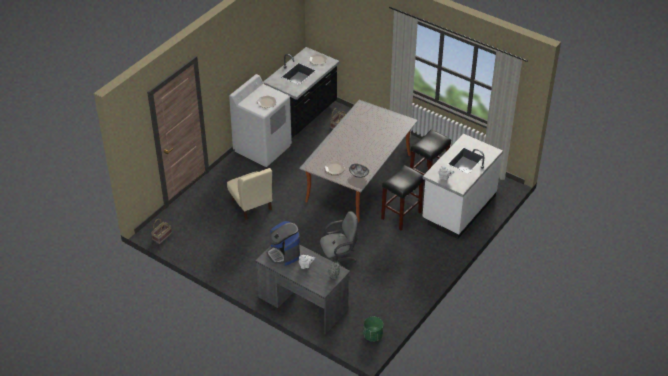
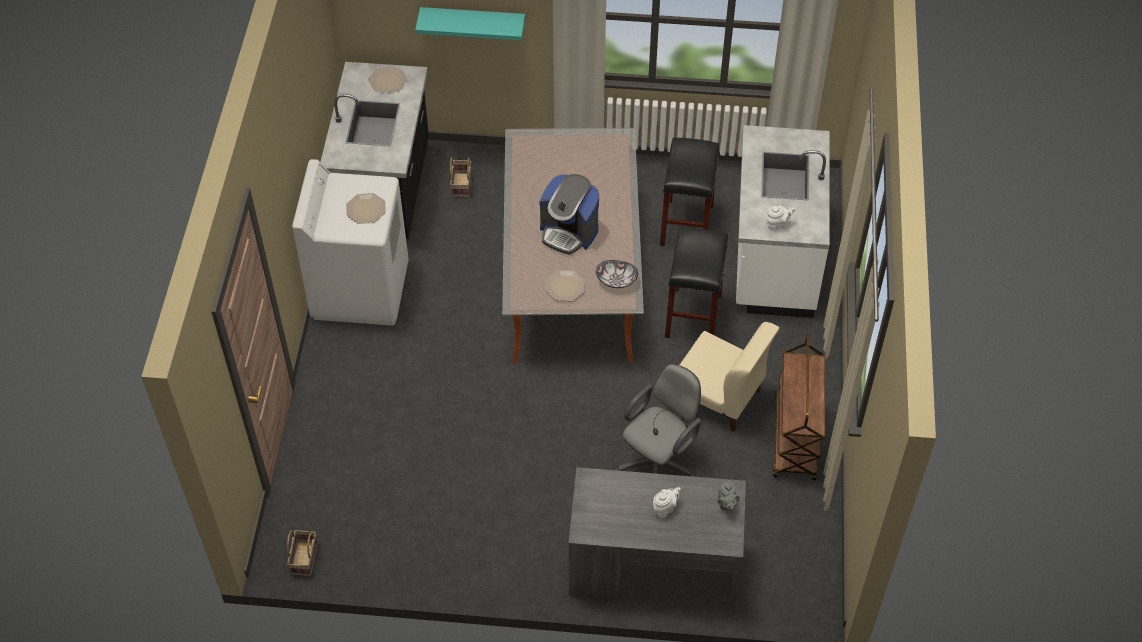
camera: 30 degrees left, 10 degrees up
beige chair [227,168,272,220] -> beige chair moved to [680,322,779,432]
coffee machine [267,221,300,266] -> coffee machine moved to [539,174,599,254]
green planter [363,317,383,342] -> none
none -> turquoise shelf [415,7,525,40]
none -> brown cart [773,335,825,480]

